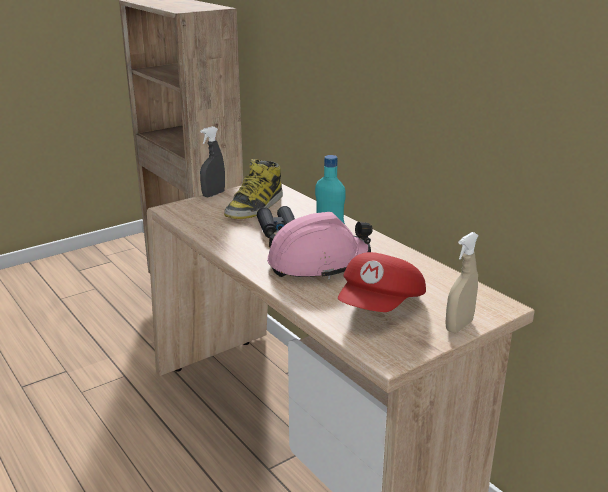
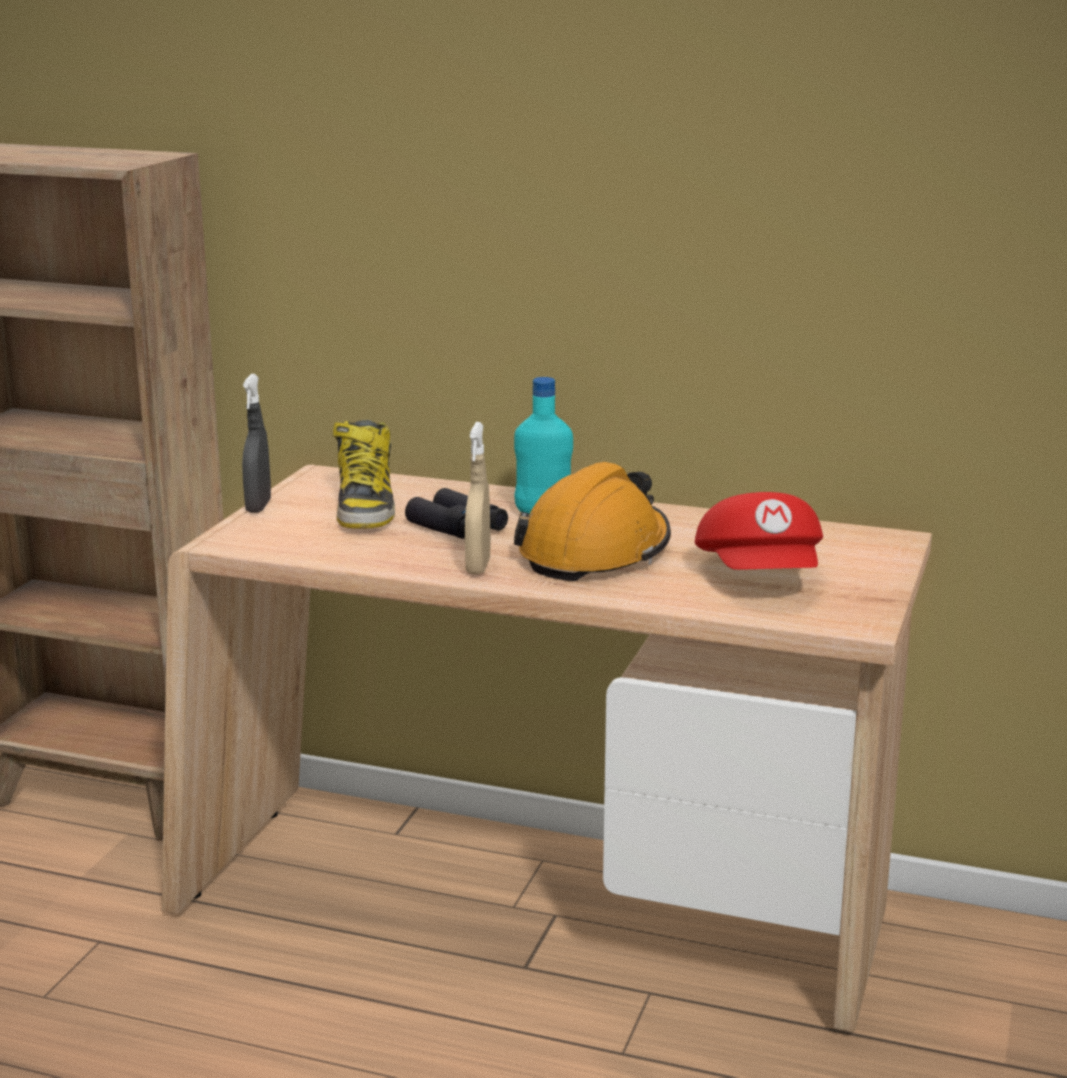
camera: 35 degrees left, 5 degrees down
pink hard hat [267,212,373,279] -> orange hard hat [514,462,671,581]
beige spray bottle [445,232,479,333] -> beige spray bottle moved to [465,422,491,575]

